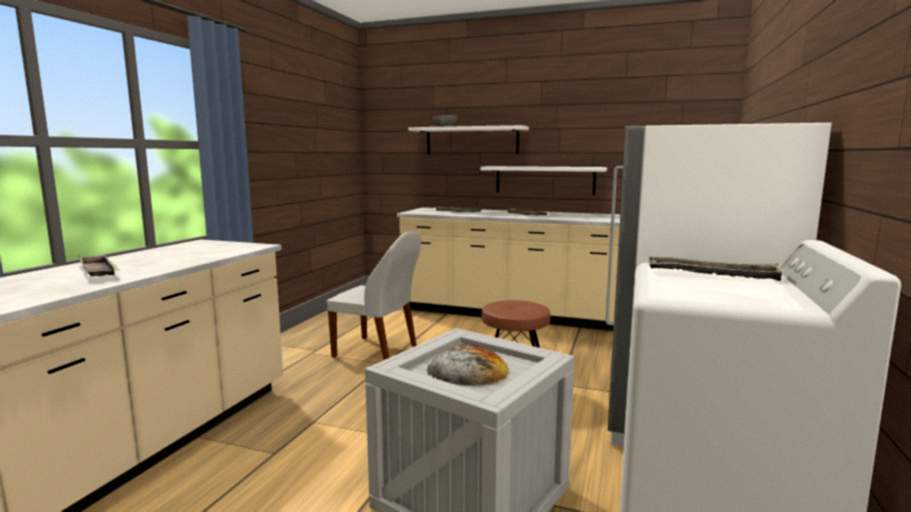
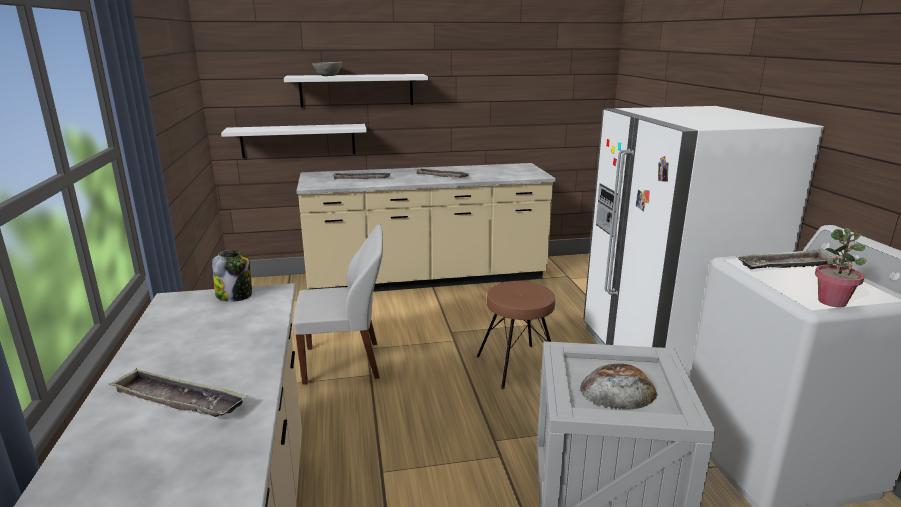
camera: 30 degrees left, 10 degrees up
white shelf [480,166,607,195] -> white shelf moved to [221,124,367,158]
none -> jar [212,250,252,302]
none -> potted plant [815,228,867,307]

